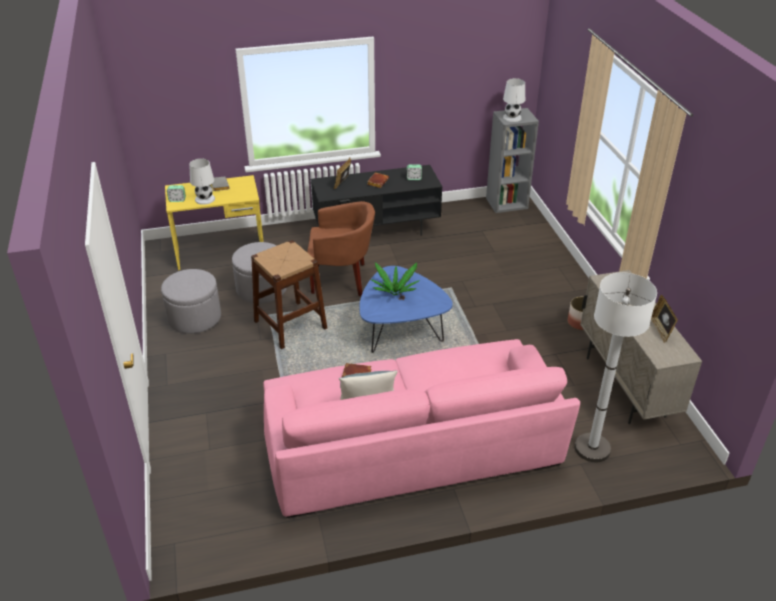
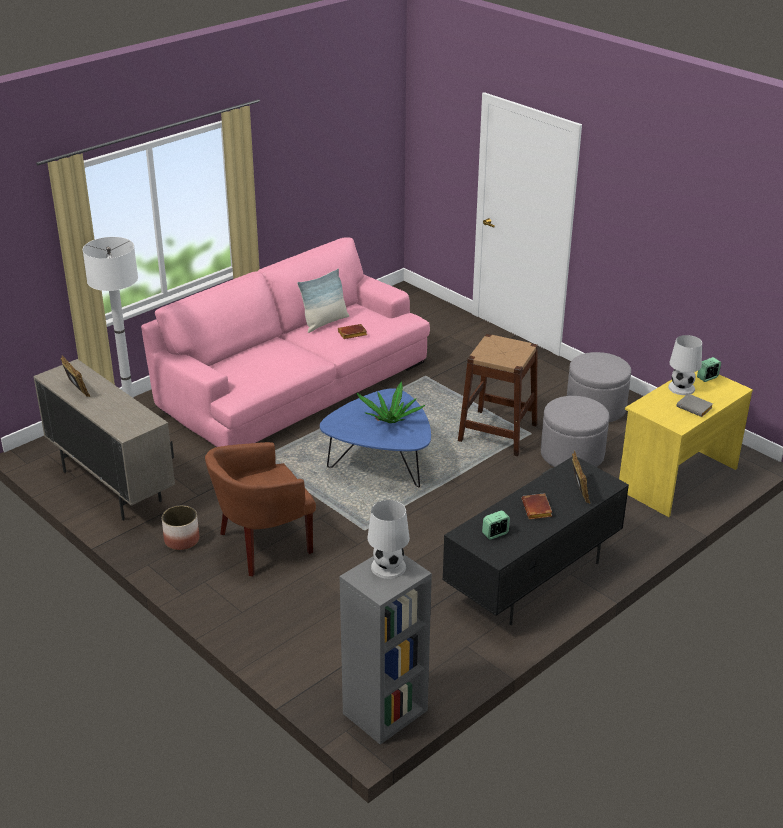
camera: 150 degrees right, 5 degrees down
brown armchair [307,201,375,296] -> brown armchair moved to [205,442,316,577]

